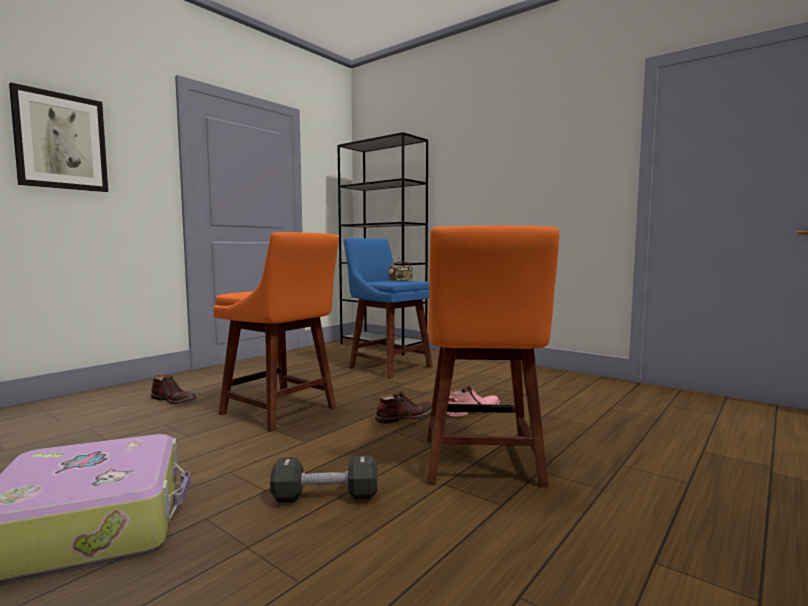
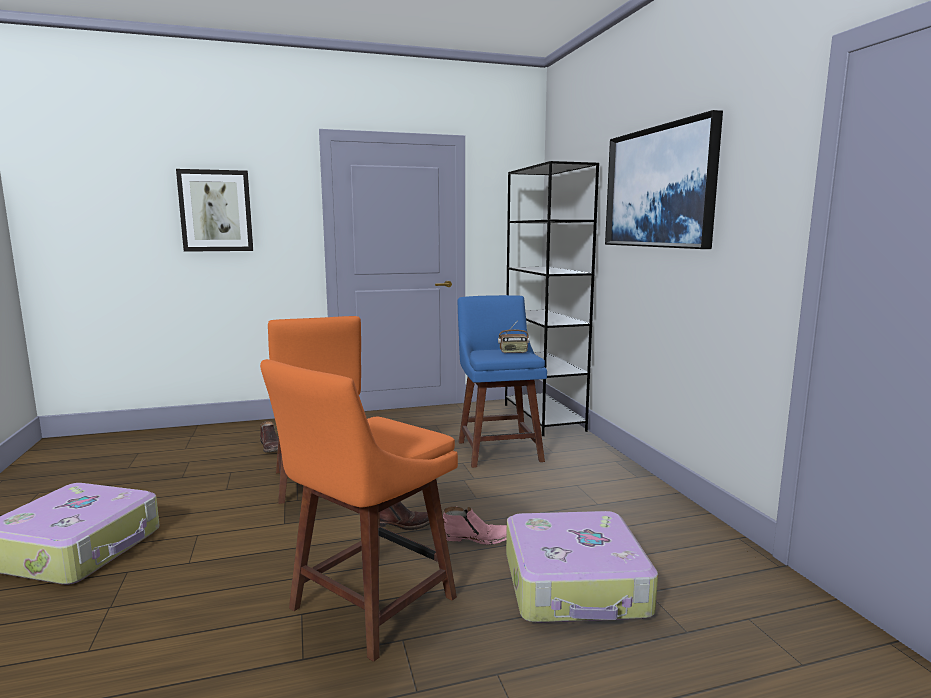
camera: 35 degrees right, 5 degrees up
black dumbbell [270,455,377,503] -> none
none -> suitcase [506,511,658,623]
none -> picture [605,110,723,249]

